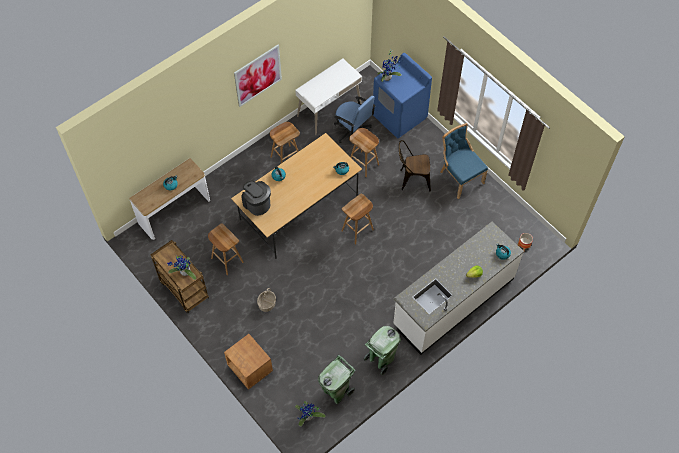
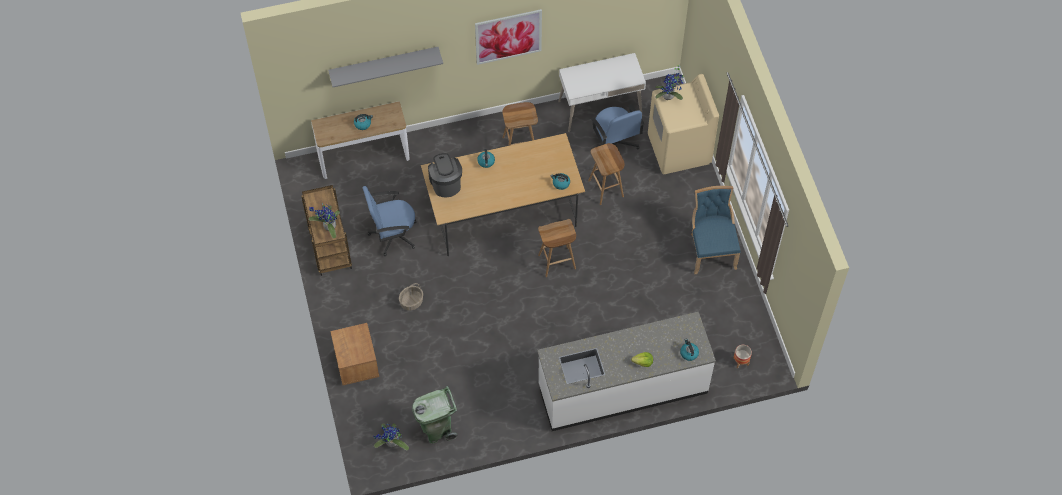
camera: 25 degrees right, 0 degrees up
brown stool [208,223,244,275] -> blue office chair [363,186,416,256]
green trash can [364,326,401,375] -> none
blue washing machine [372,53,432,138] -> beige washing machine [648,74,719,174]
brown chair [399,140,431,191] -> none
none -> grey shelf [328,47,443,87]

